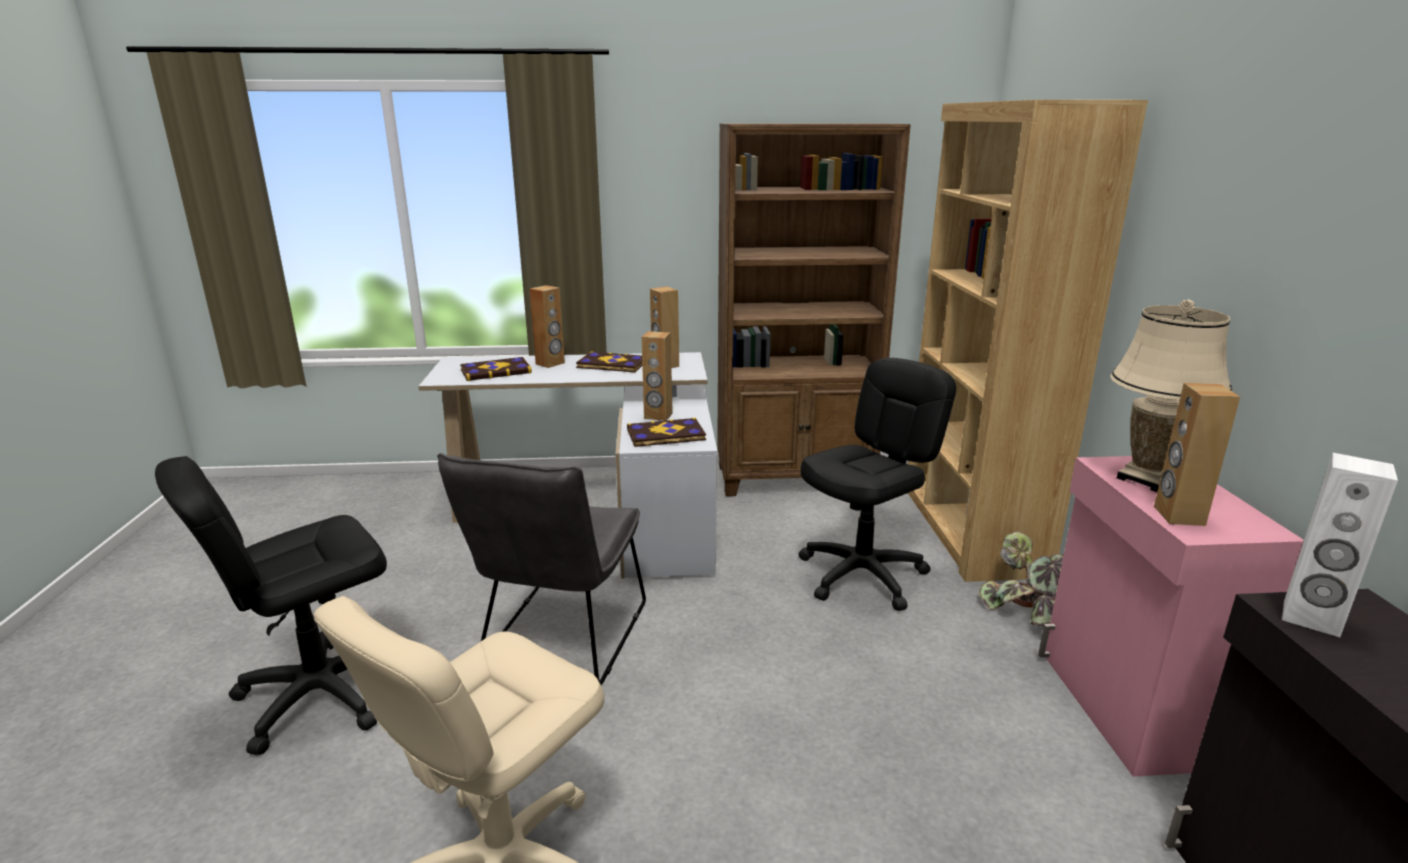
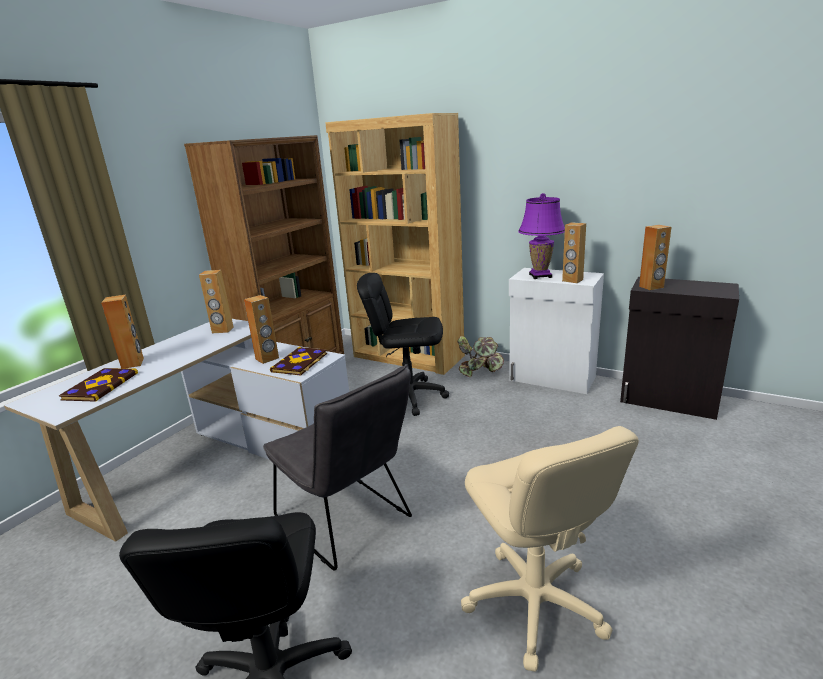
camera: 55 degrees left, 0 degrees up
book [576,351,642,372] -> none
black office chair [798,358,956,611] -> black office chair turned 75 degrees counterclockwise [357,273,449,416]
pink cabinet [1038,456,1304,776] -> white cabinet [509,268,604,394]
beige table lamp [1110,300,1232,492] -> purple table lamp [518,193,565,279]
white speaker [1282,453,1398,637] -> brown speaker [639,225,671,290]

